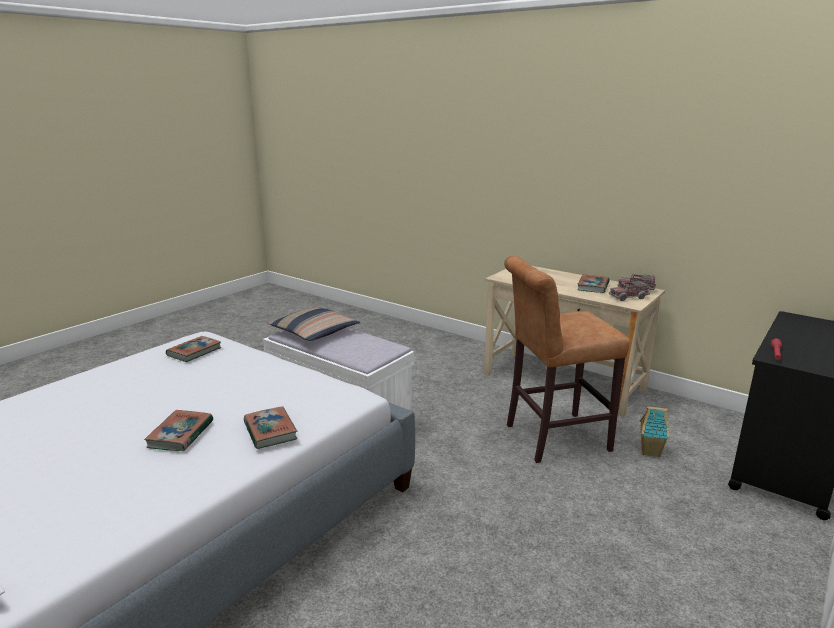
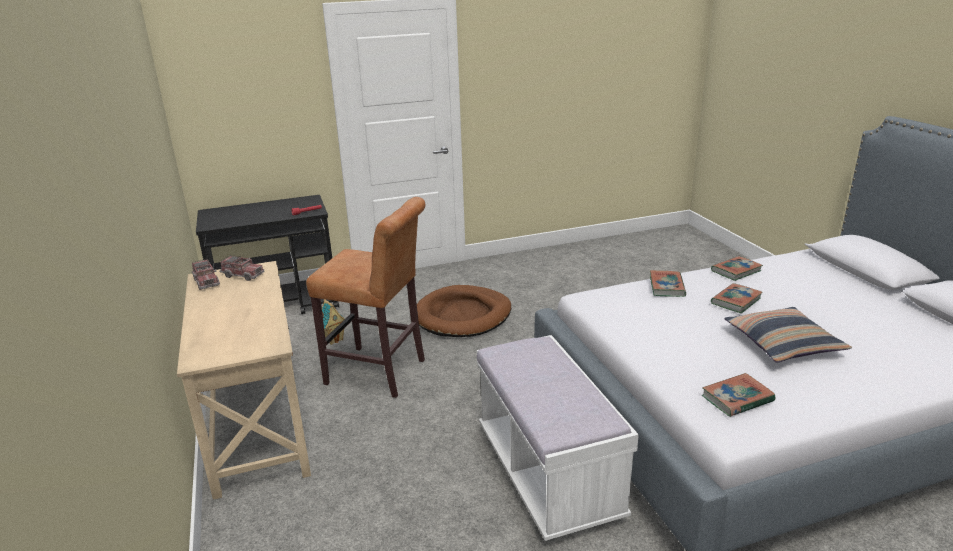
camera: 145 degrees left, 5 degrees up
pillow [268,307,360,341] -> pillow moved to [724,307,852,363]
book [577,274,610,293] -> book moved to [711,256,763,281]
none -> brown dog bed [417,285,511,337]

